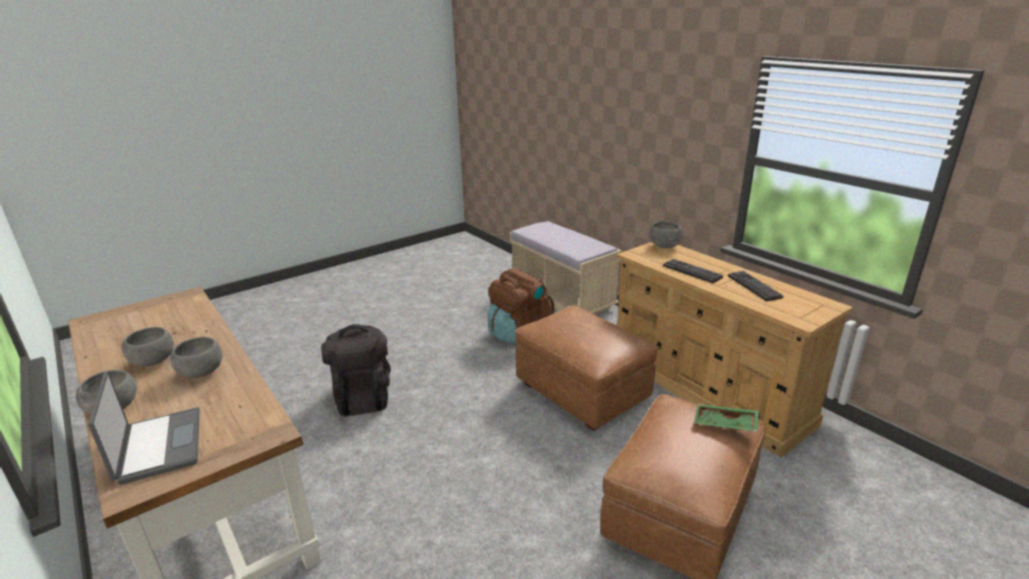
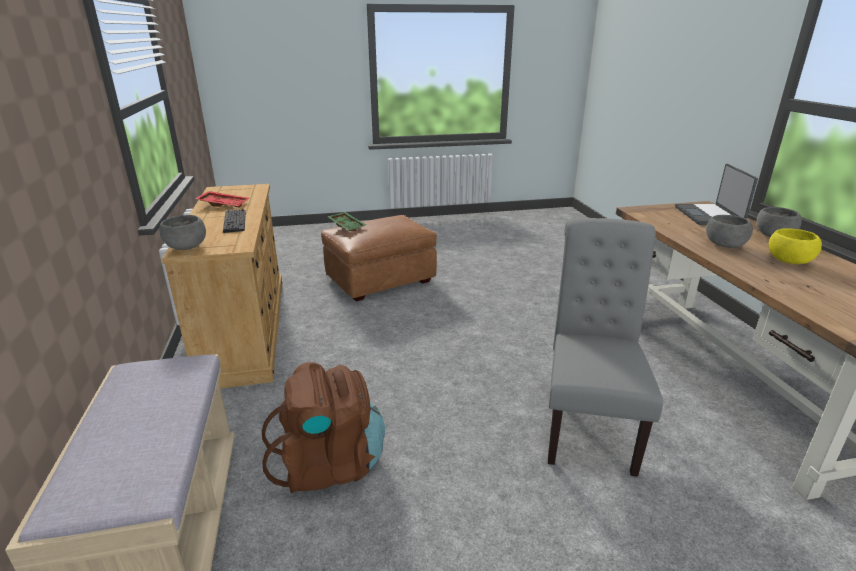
camera: 155 degrees left, 0 degrees up
grey bowl [122,327,174,367] -> yellow bowl [769,228,822,264]
black backpack [321,324,391,416] -> grey chair [548,218,663,477]
brown ottoman [515,305,658,431] -> none
keyboard [728,271,783,301] -> red tray [195,191,249,208]

